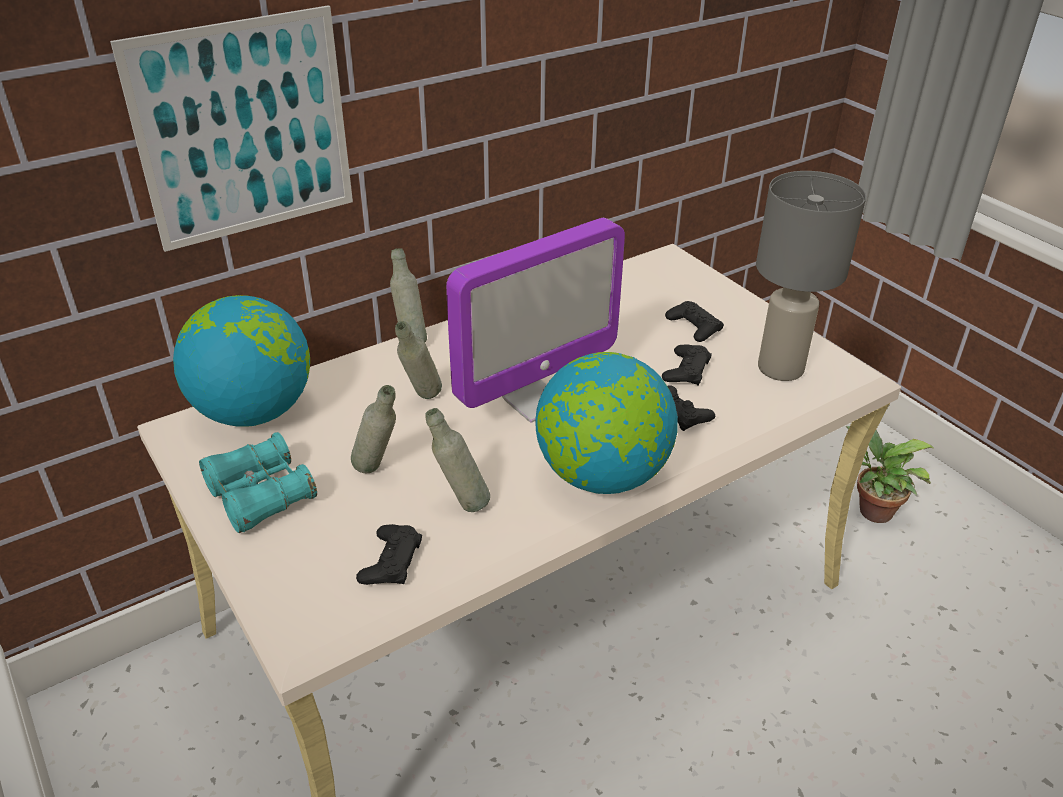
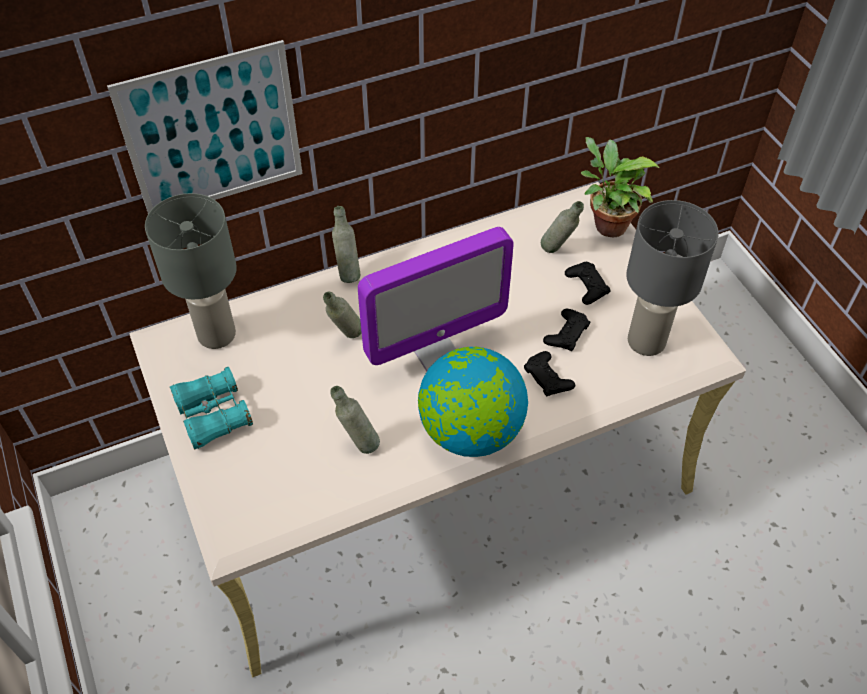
camera: 10 degrees right, 15 degrees up
globe [173,295,310,427] -> grey table lamp [145,193,237,349]
grey bottle [351,385,396,473] -> grey bottle moved to [541,201,584,253]
black game controller [356,524,422,585] -> none
potted plant [846,426,934,523] -> potted plant moved to [581,137,660,237]

